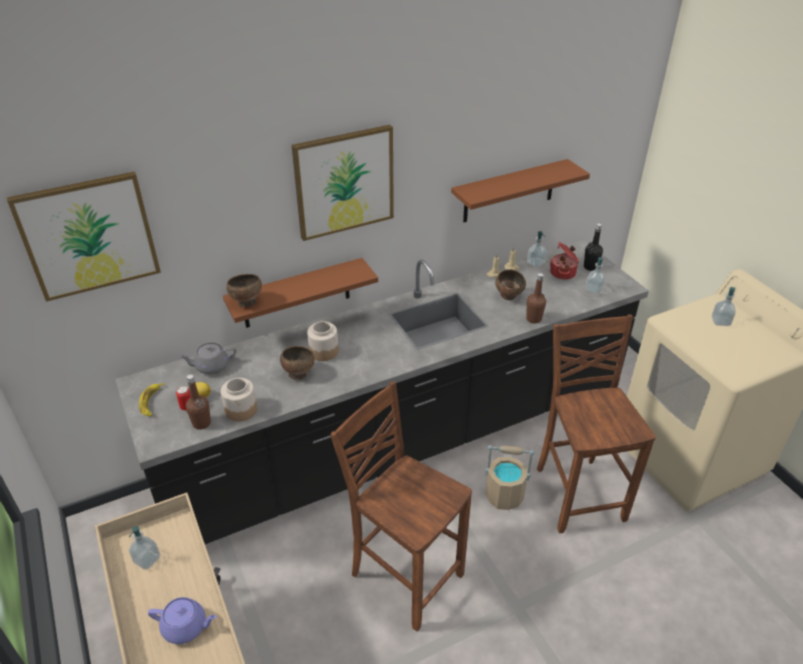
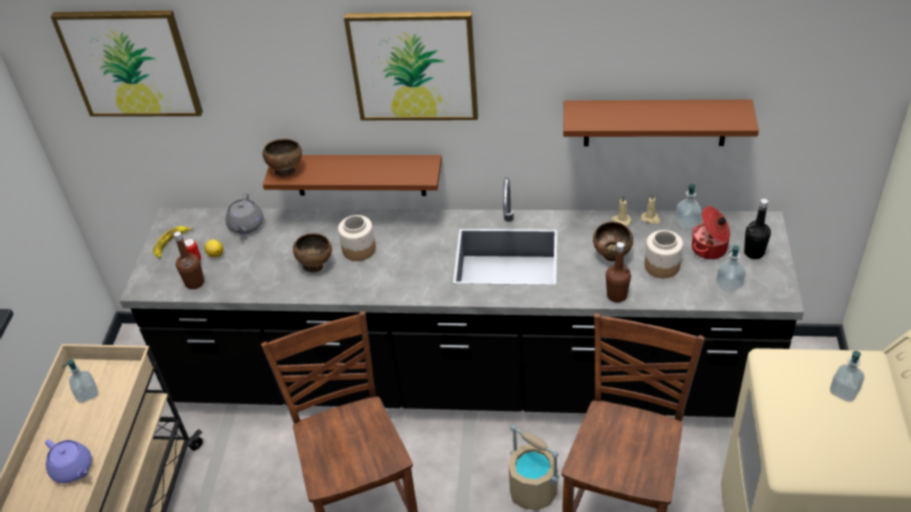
camera: 35 degrees right, 5 degrees up
grey teapot [179,343,236,374] -> grey teapot turned 105 degrees counterclockwise [226,193,263,234]
jar [221,378,257,422] -> jar moved to [644,230,683,278]

